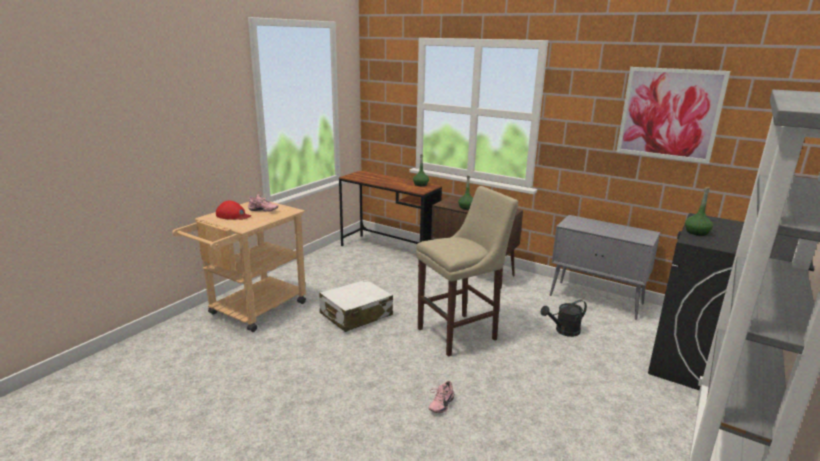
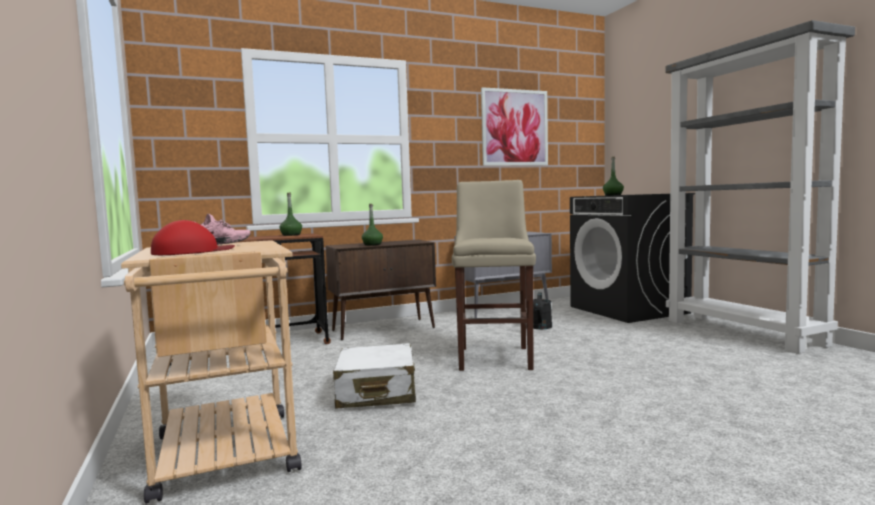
camera: 55 degrees left, 15 degrees down
pink shoe [429,381,454,413] -> none

